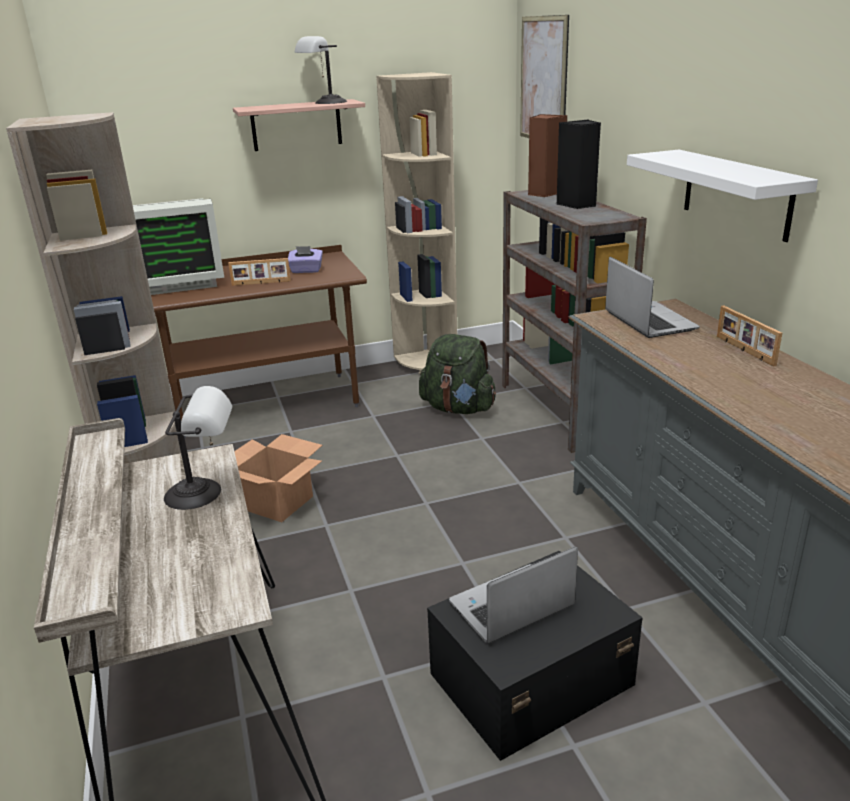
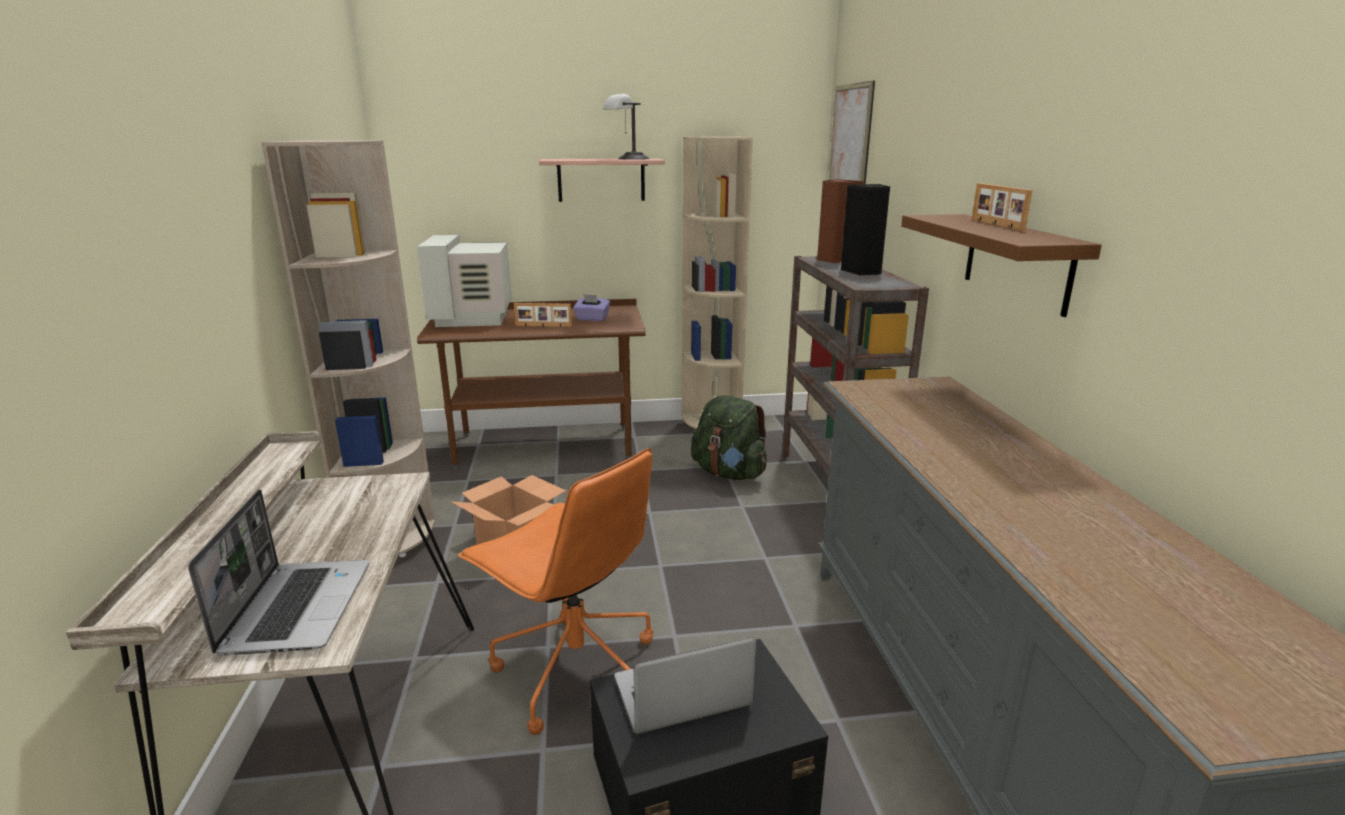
camera: 10 degrees right, 5 degrees down
monitor [133,198,224,295] -> monitor turned 90 degrees clockwise [417,235,512,327]
table lamp [164,386,232,510] -> none
laptop [605,257,700,338] -> laptop moved to [188,489,369,656]
white shelf [627,150,818,242] -> brown shelf [901,214,1102,317]
picture frame [717,306,782,367] -> picture frame moved to [972,183,1033,231]
none -> orange office chair [458,448,653,735]

